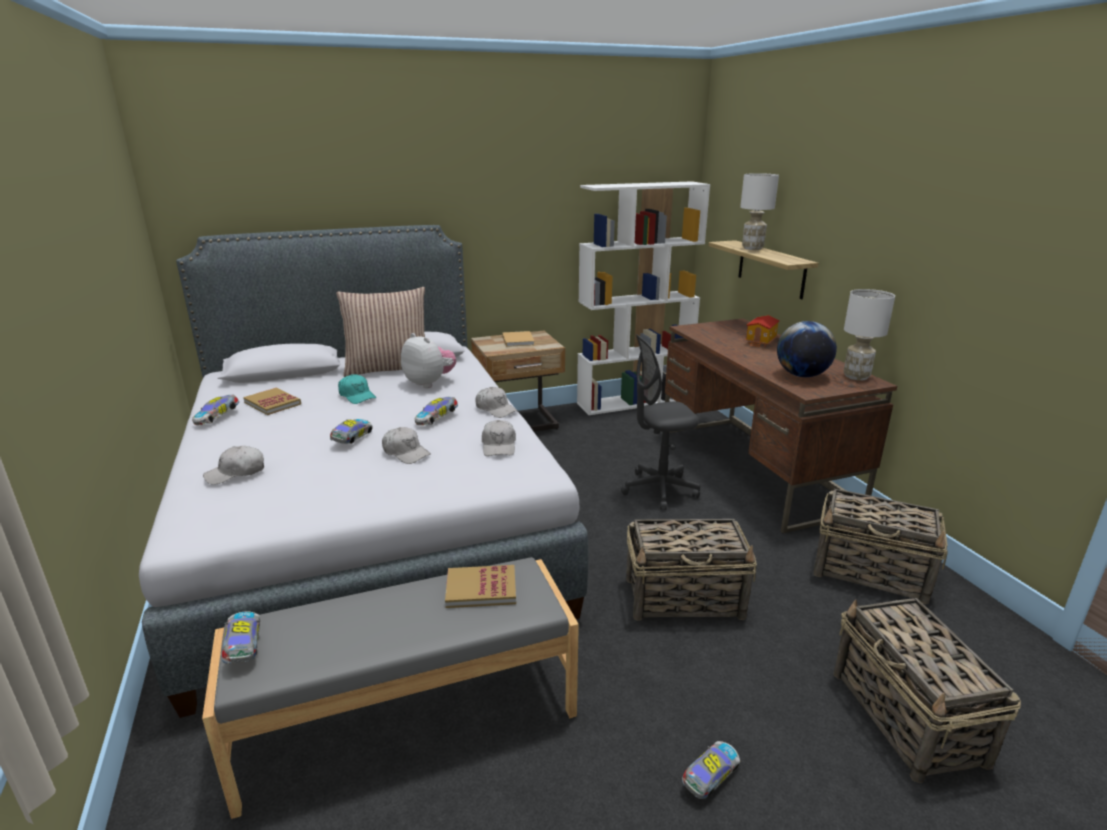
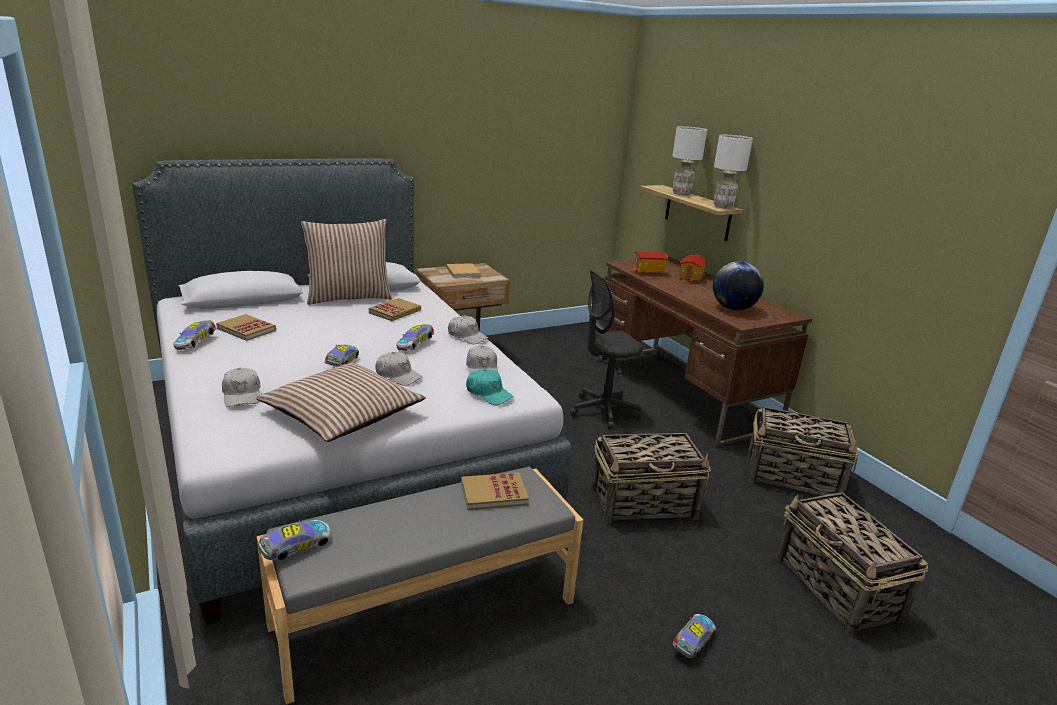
camera: 10 degrees left, 0 degrees up
white cap [203,446,264,485] -> white cap turned 75 degrees counterclockwise [222,368,260,407]
toy car [222,611,260,664] -> toy car turned 75 degrees clockwise [258,520,331,560]
turquoise cap [338,374,376,404] -> turquoise cap moved to [466,369,514,405]
plush toy [401,333,456,388] -> book [369,298,421,321]
white bookcase [577,181,710,415] -> none
white table lamp [844,289,895,380] -> white table lamp moved to [713,135,753,209]
none -> pillow [256,363,426,442]
none -> toy house [631,252,668,275]

